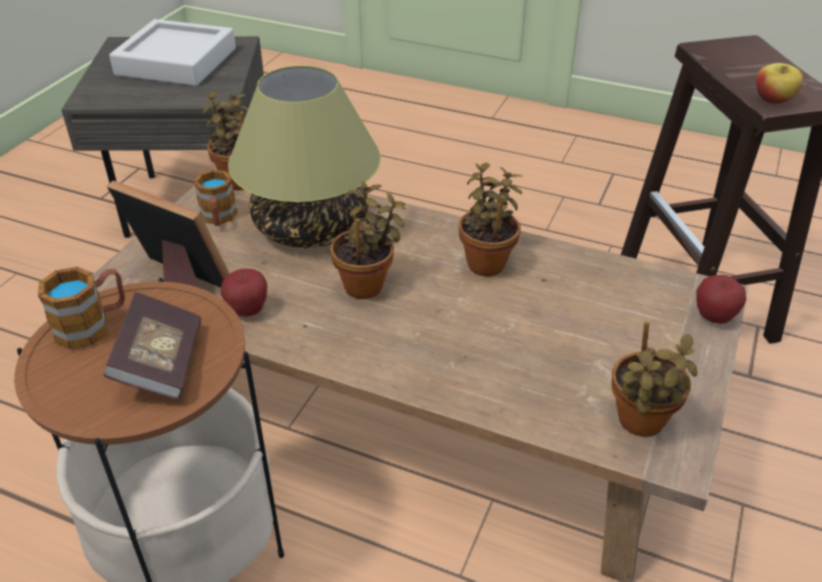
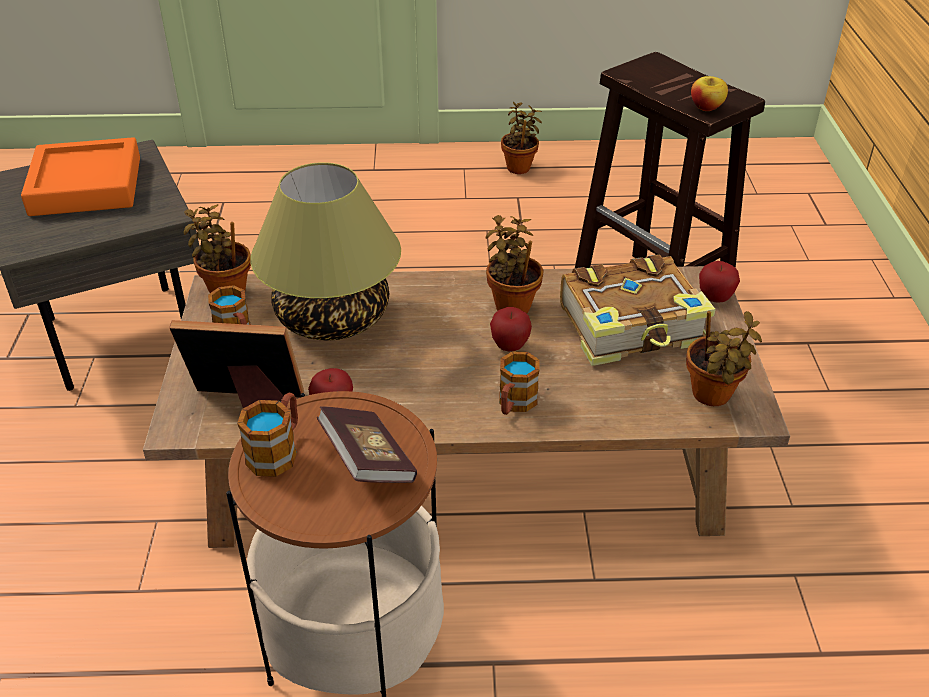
camera: 25 degrees left, 0 degrees up
grey tray [109,19,236,86] -> orange tray [21,137,140,216]
potted plant [330,181,405,299] -> potted plant moved to [501,102,542,174]
none -> apple [490,307,532,351]
none -> mug [499,351,540,415]
none -> book [560,255,716,366]

